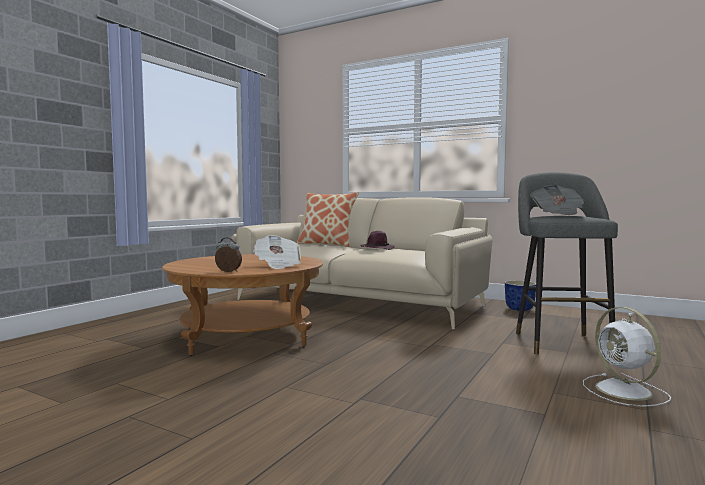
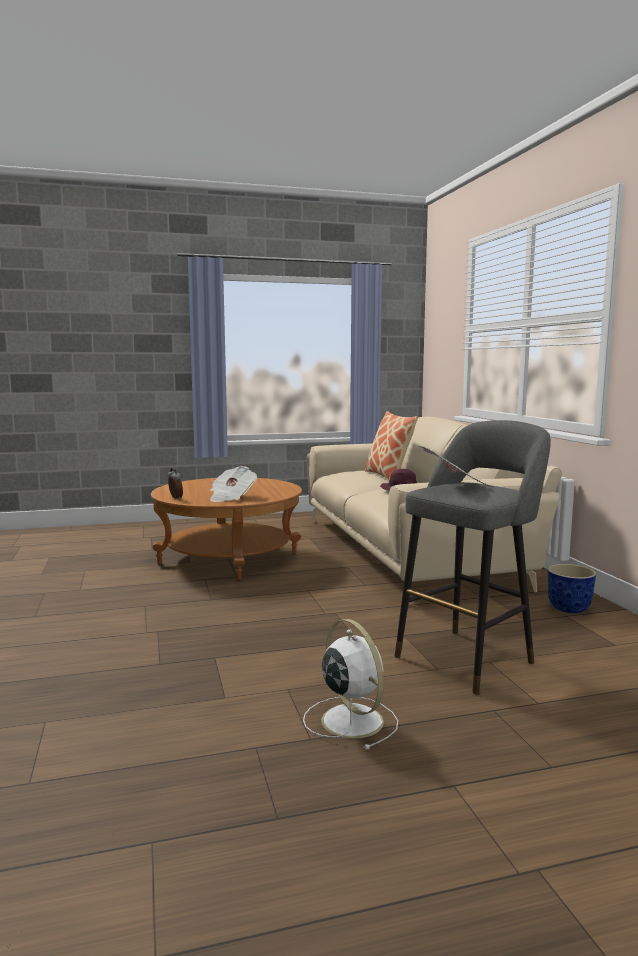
camera: 45 degrees right, 5 degrees up
white fan [583,307,671,407] -> white fan turned 120 degrees clockwise [303,619,398,750]

